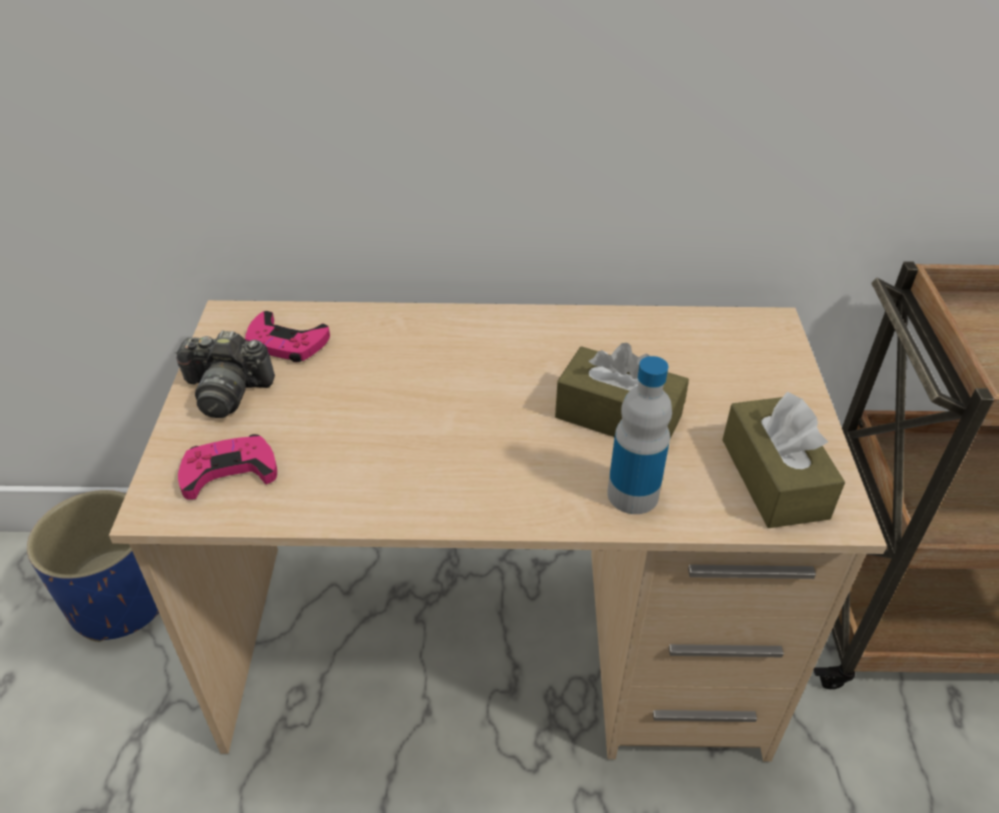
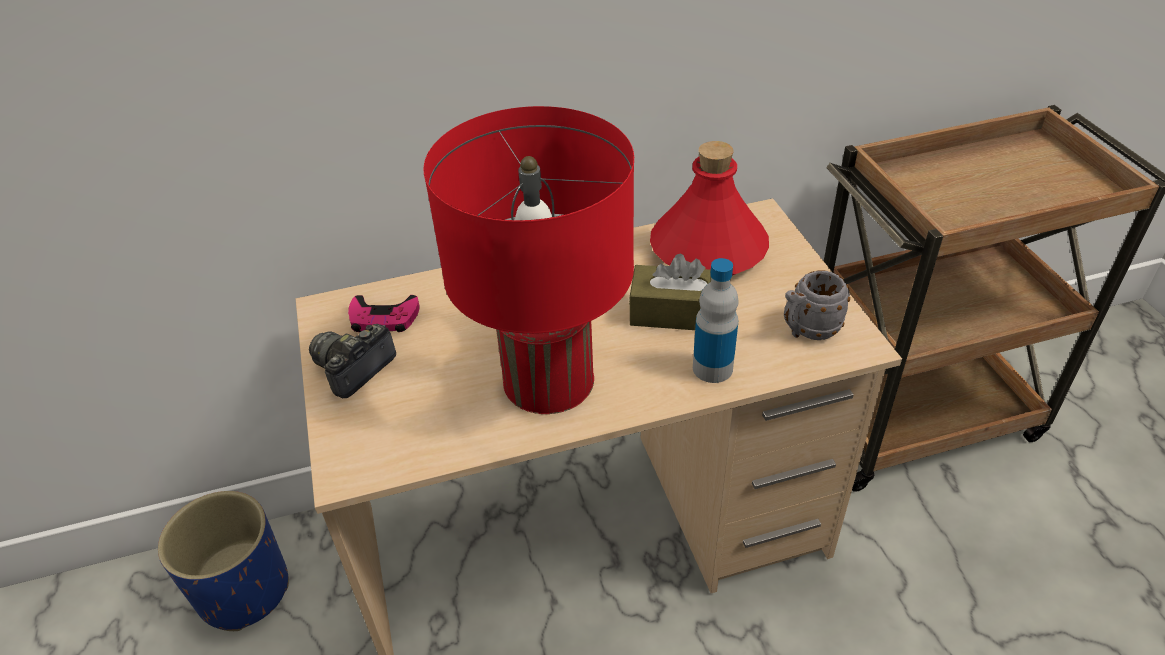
camera: 15 degrees left, 0 degrees up
camera [174,330,275,418] -> camera turned 135 degrees clockwise [309,324,396,398]
pink game controller [178,434,277,500] -> none
brown tissue box [723,391,845,528] -> grey mug [784,270,850,340]
none -> red table lamp [424,106,634,414]
none -> red bottle [650,141,769,275]

